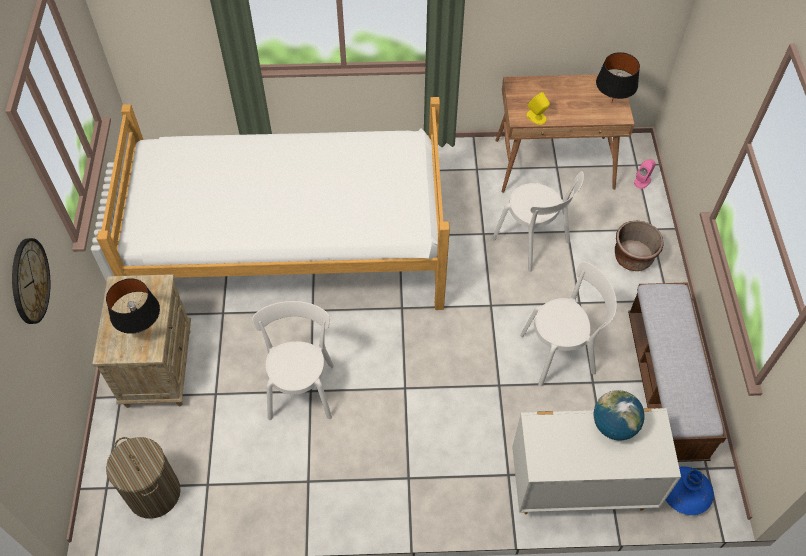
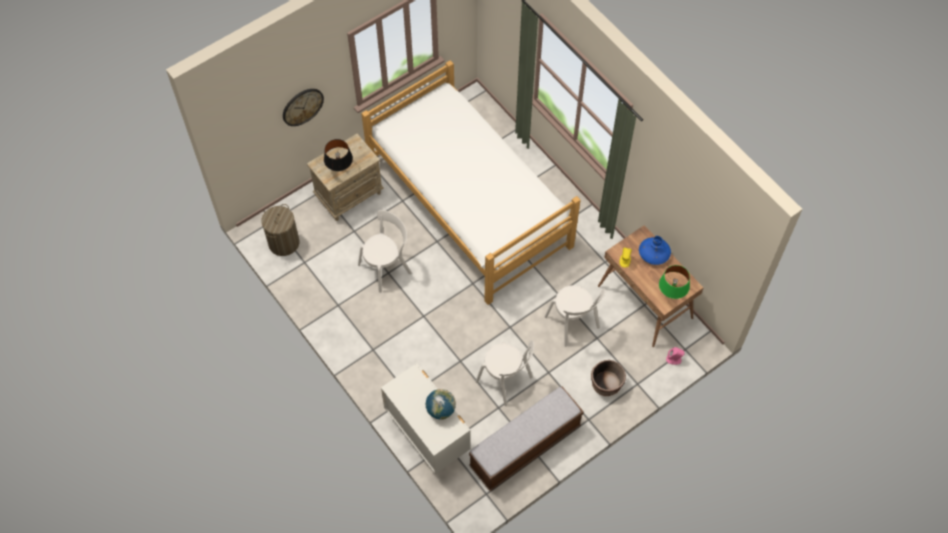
camera: 55 degrees right, 5 degrees up
white chair [492,171,584,272] -> white chair turned 45 degrees counterclockwise [545,285,605,347]
black table lamp [596,52,640,104] -> green table lamp [659,265,690,299]
blue vase [666,467,714,515] -> blue vase moved to [639,236,671,265]

